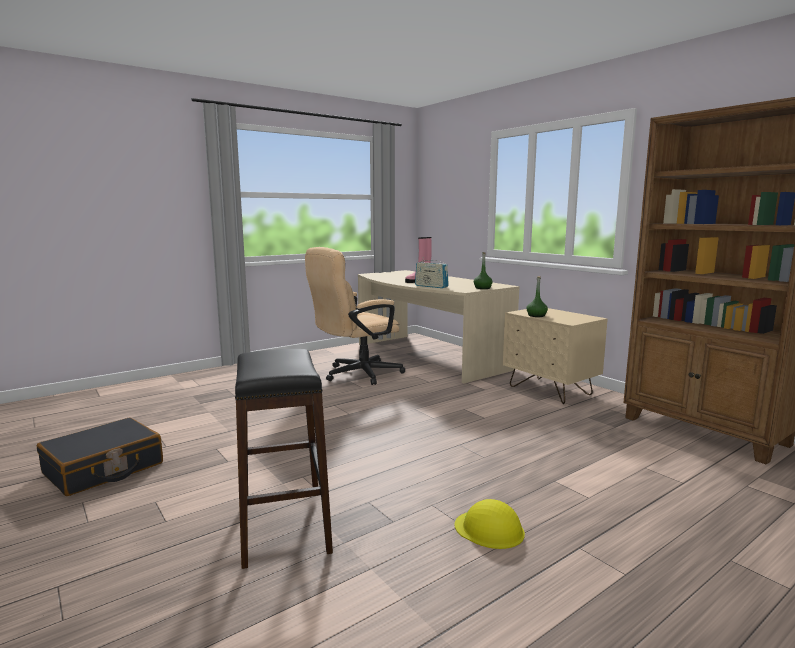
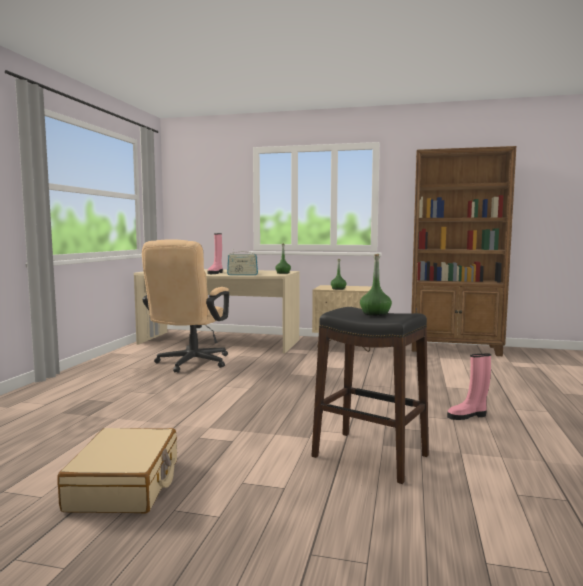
camera: 40 degrees left, 5 degrees down
black suitcase [37,418,163,496] -> beige suitcase [57,428,177,513]
yellow hard hat [455,499,525,549] -> pink boot [447,353,491,420]
none -> green bottle [360,254,392,316]

